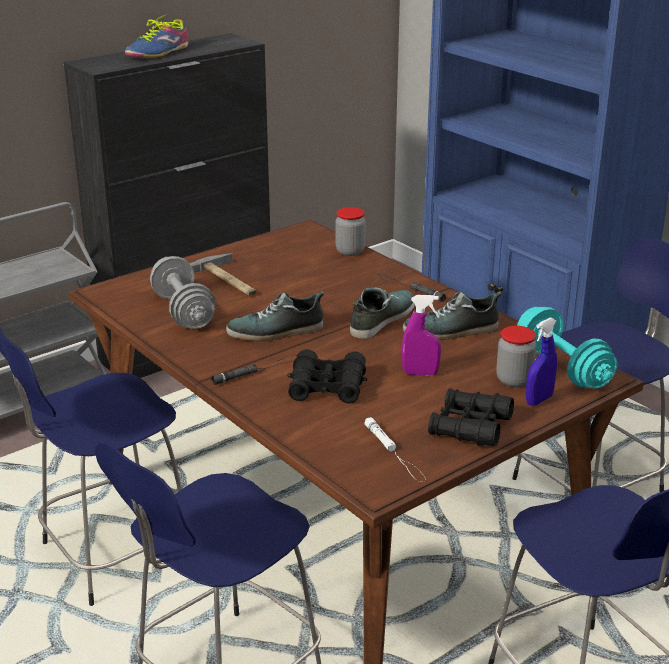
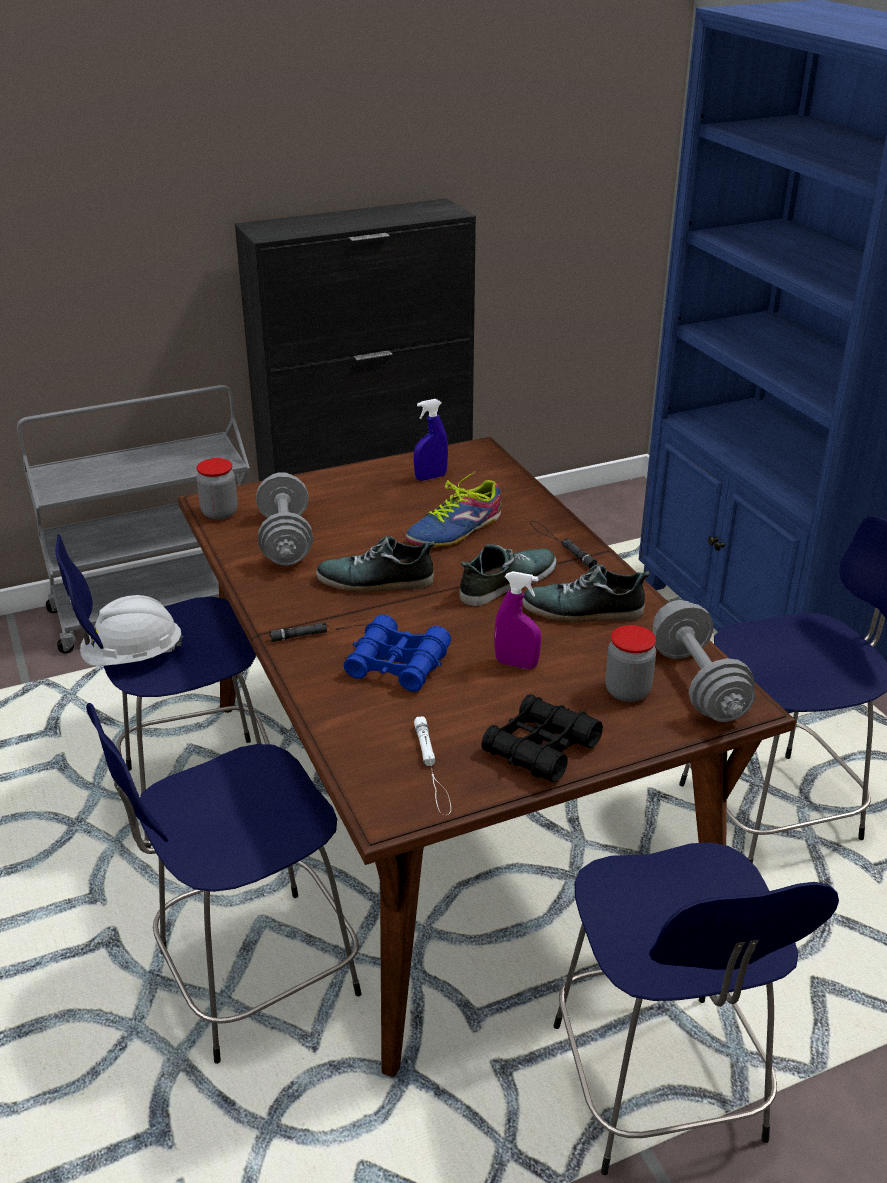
camera: 15 degrees right, 5 degrees up
shoe [125,14,189,58] -> shoe moved to [406,471,501,547]
hammer [189,253,257,296] -> none
black binoculars [287,349,367,403] -> blue binoculars [344,614,451,692]
jar [336,207,365,256] -> jar moved to [197,458,238,520]
turquoise dumbbell [517,307,617,389] -> grey dumbbell [653,600,755,722]
blue spray bottle [526,317,557,406] -> blue spray bottle moved to [414,399,448,481]
none -> white hard hat [80,595,183,666]

